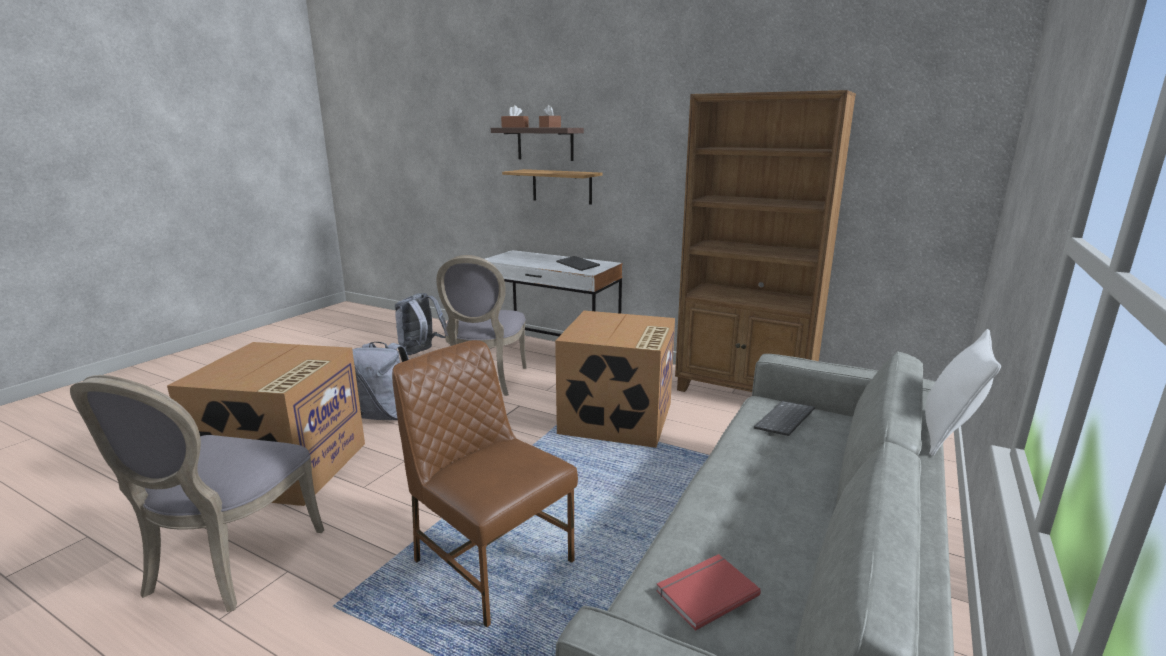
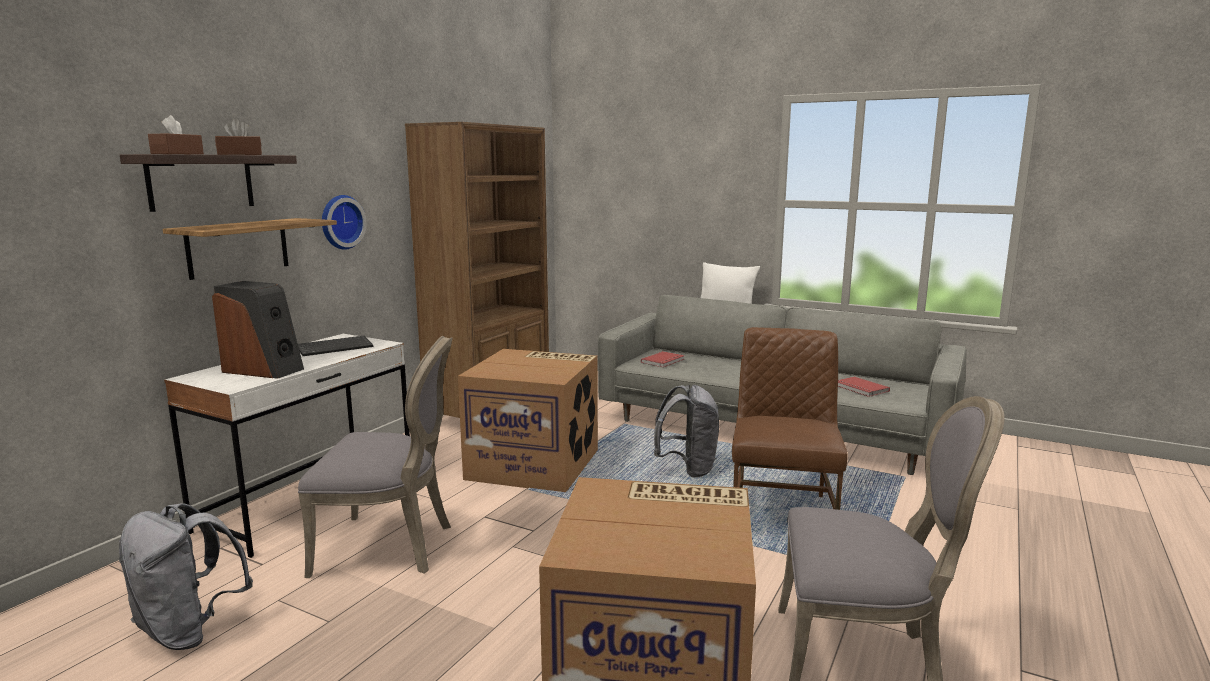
camera: 90 degrees left, 5 degrees down
grey backpack [352,342,409,420] -> grey backpack moved to [654,385,719,477]
brown chair [392,340,578,627] -> brown chair turned 150 degrees clockwise [732,327,848,510]
keyboard [754,401,815,436] -> red book [641,351,685,367]
none -> speaker [212,281,304,379]
none -> wall clock [322,195,367,250]

